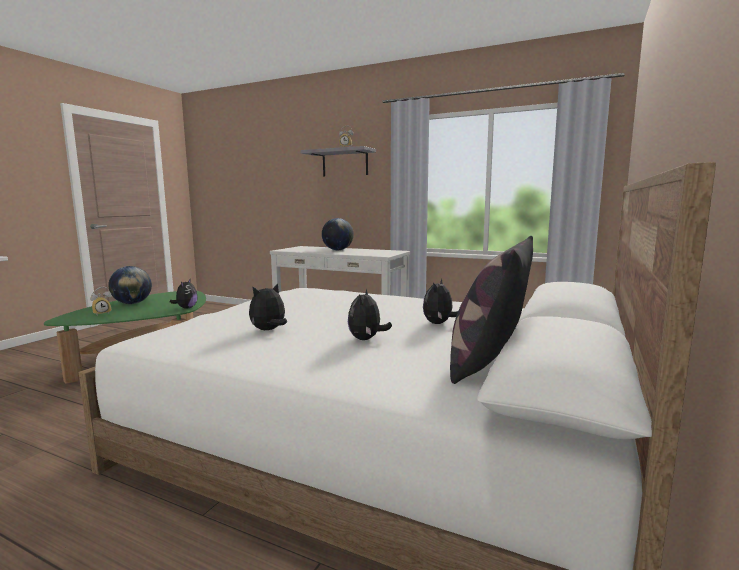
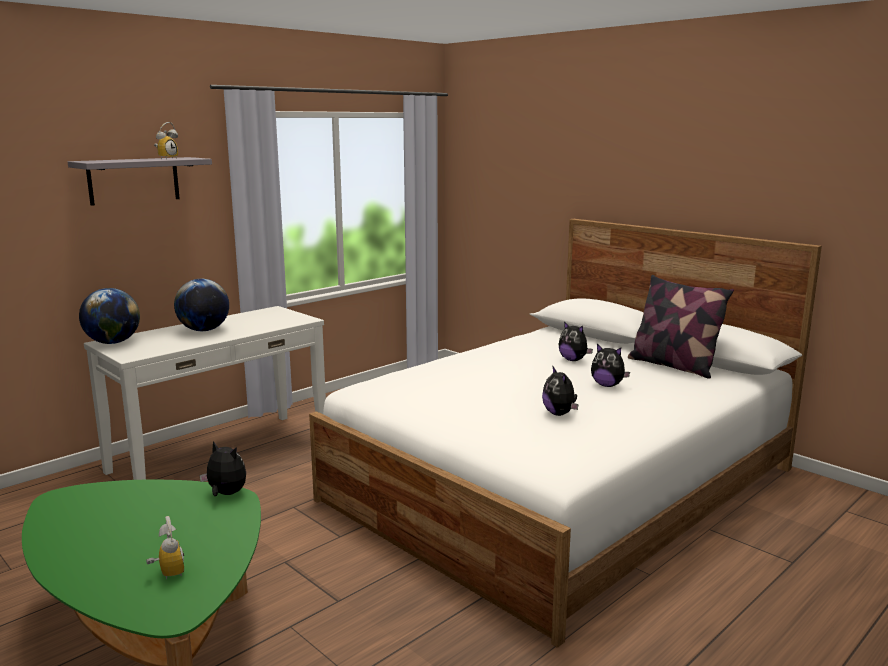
camera: 70 degrees left, 5 degrees up
globe [108,266,152,304] -> globe moved to [79,288,140,344]

